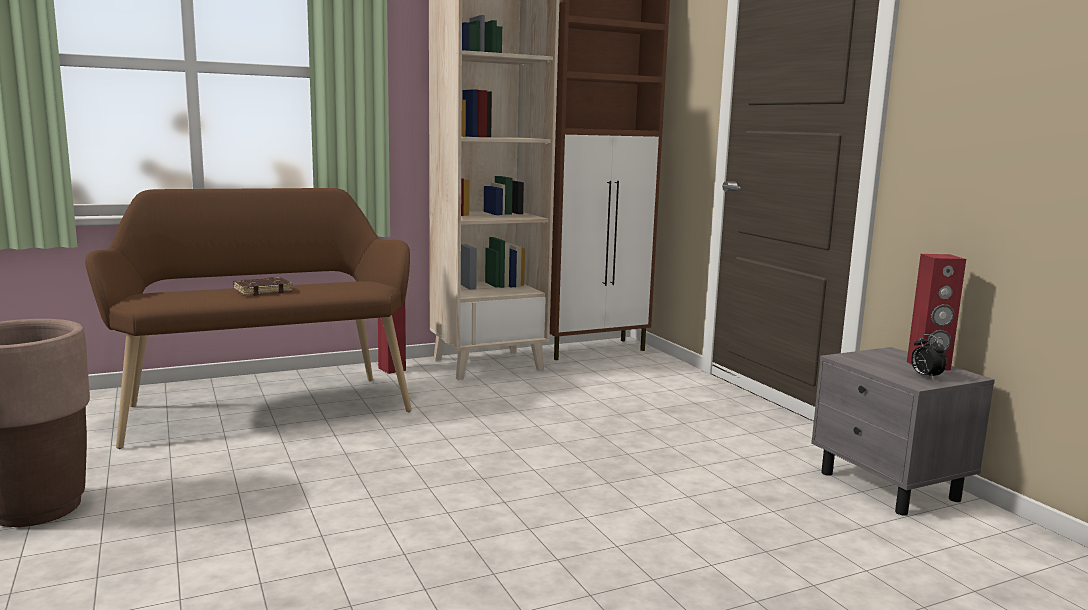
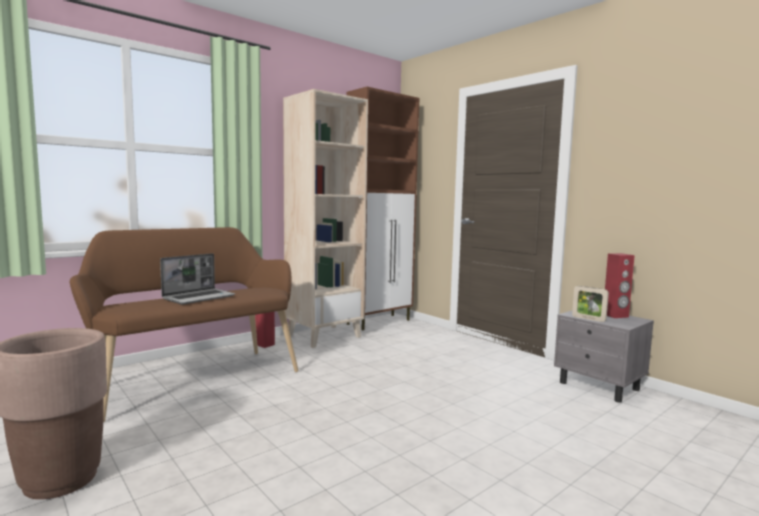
camera: 15 degrees left, 5 degrees down
brown book [233,277,293,296] -> laptop [160,253,235,305]
alarm clock [911,334,947,380] -> none
none -> picture frame [572,286,609,322]

